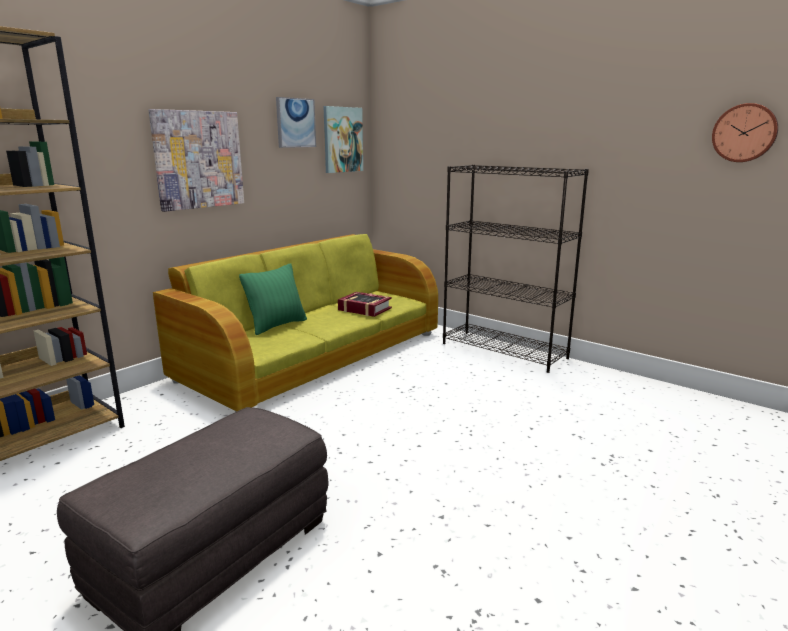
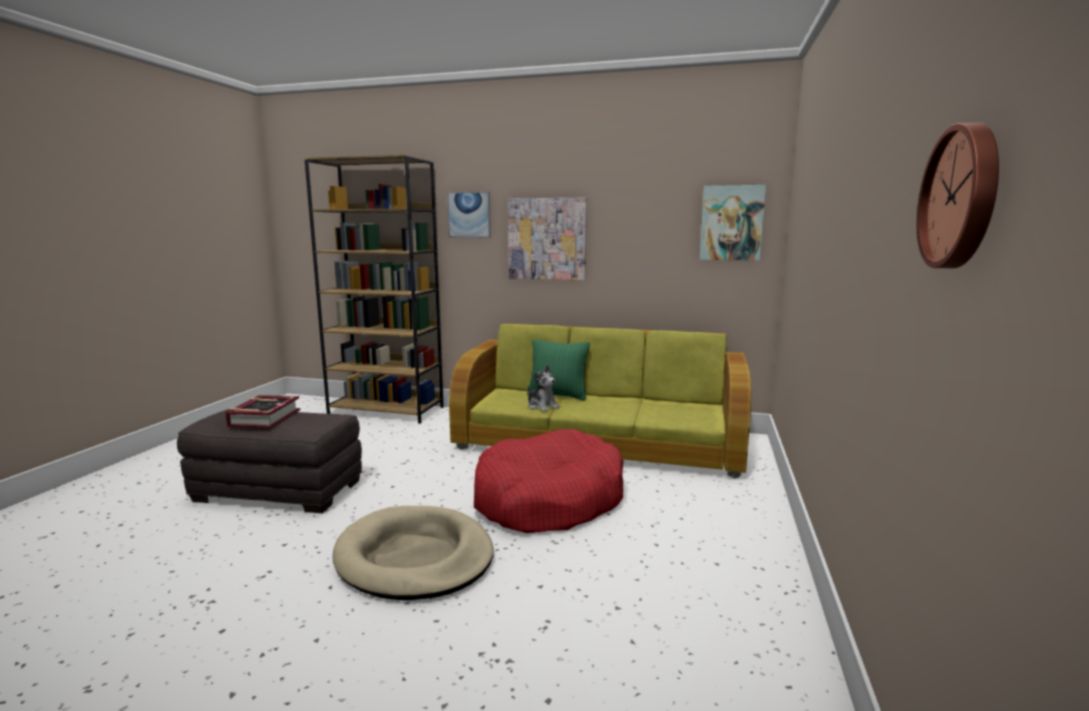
camera: 65 degrees right, 5 degrees down
picture [276,97,316,148] -> picture moved to [447,192,491,238]
book [338,292,392,317] -> book moved to [225,395,301,428]
black bookcase [443,165,589,373] -> none
none -> beige dog bed [332,506,494,601]
none -> red dog bed [474,429,623,533]
none -> plush toy [528,365,559,412]

